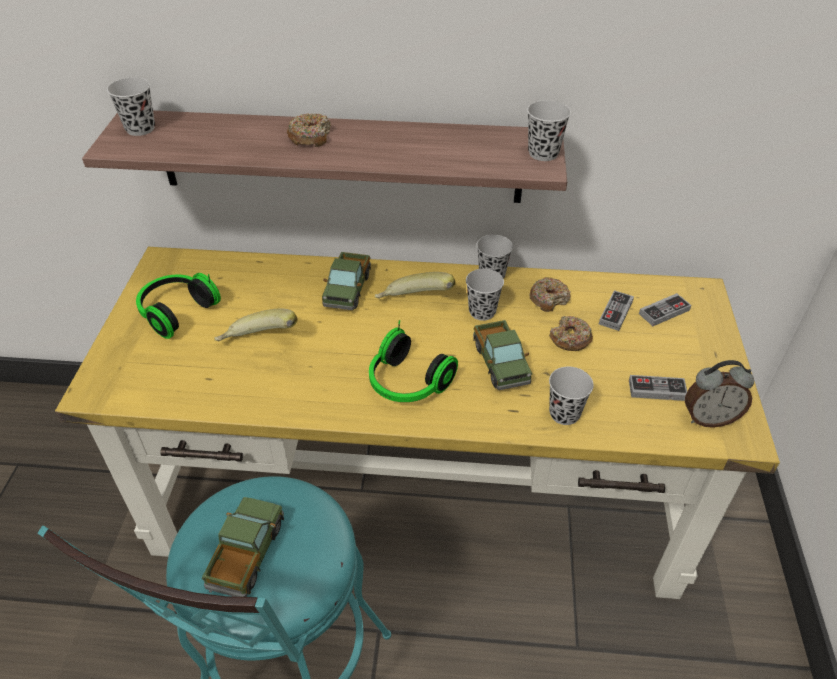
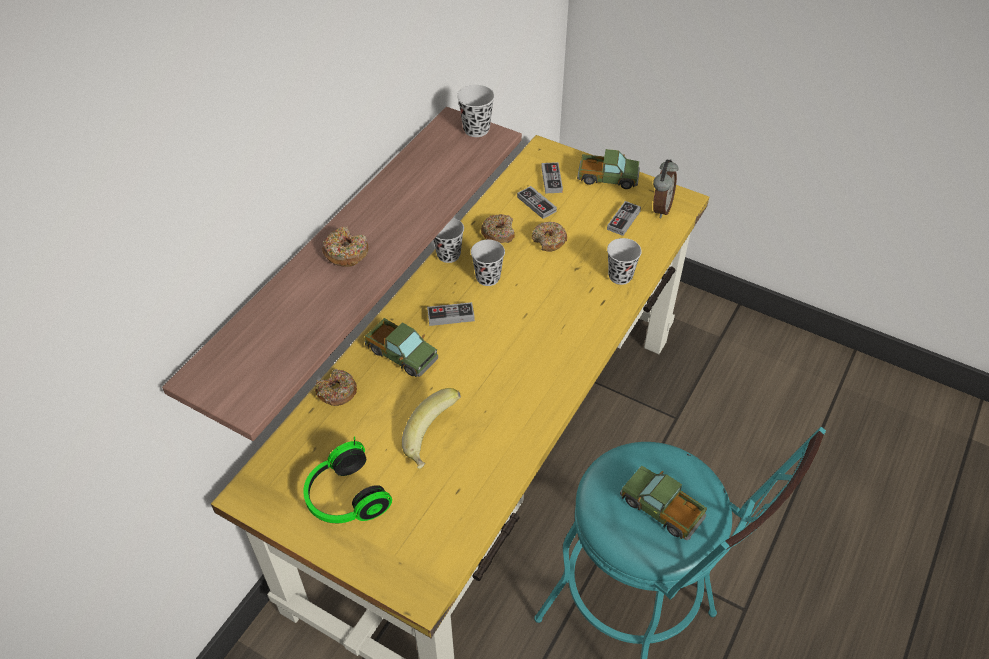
camera: 65 degrees left, 5 degrees up
black cup [107,77,155,136] -> none
headphones [369,320,458,402] -> none
banana [375,272,456,299] -> game controller [427,302,475,326]
toy truck [473,320,532,390] -> toy truck moved to [577,149,640,189]
none -> donut [315,369,357,406]

